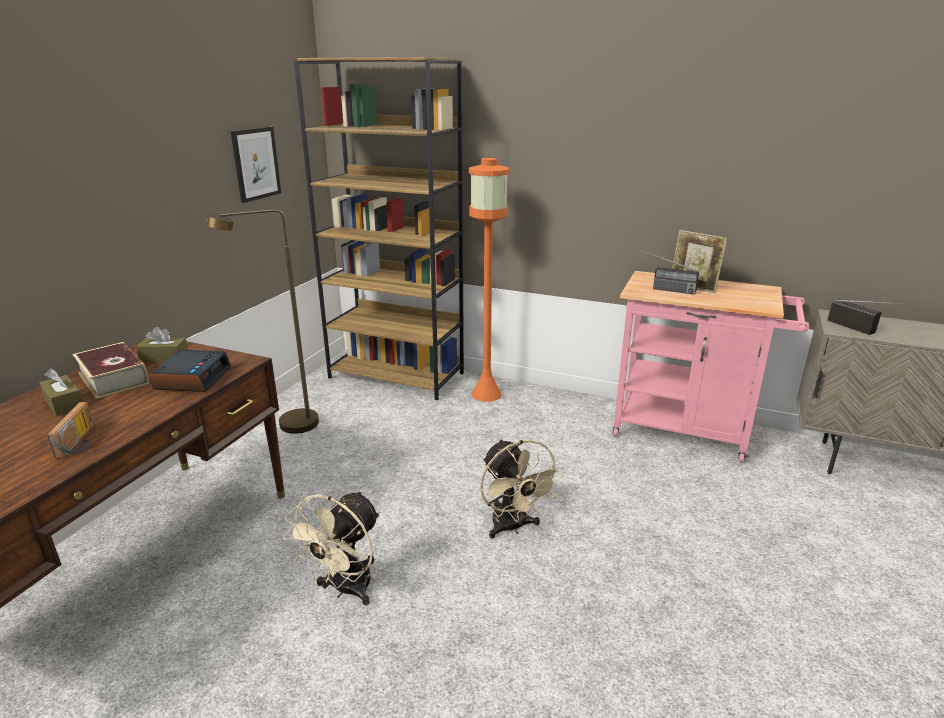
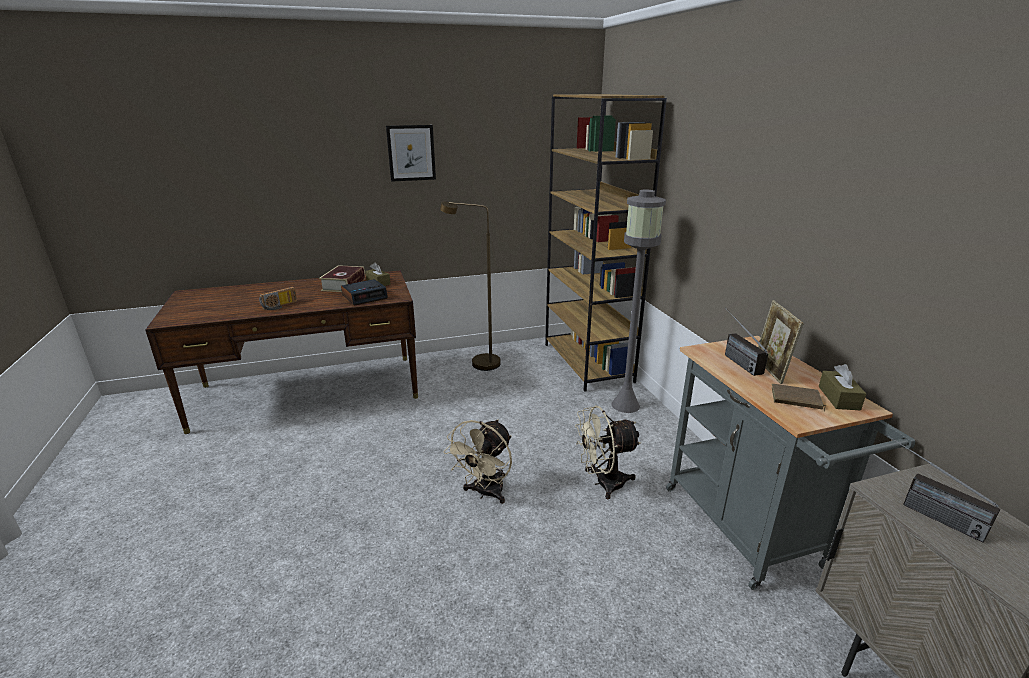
camera: 50 degrees right, 0 degrees up
brown tissue box [40,368,83,416] -> brown tissue box moved to [819,364,866,410]
picture [231,127,281,203] -> picture moved to [386,125,436,182]
beige fan [283,491,380,605] -> beige fan moved to [575,406,641,499]
orange floor lamp [469,158,509,402] -> grey floor lamp [612,190,666,413]
pink cart [613,271,809,463] -> grey cart [666,336,915,590]
radio [827,299,907,335] -> radio turned 120 degrees clockwise [886,434,1000,543]
none -> brown book [772,384,826,412]

